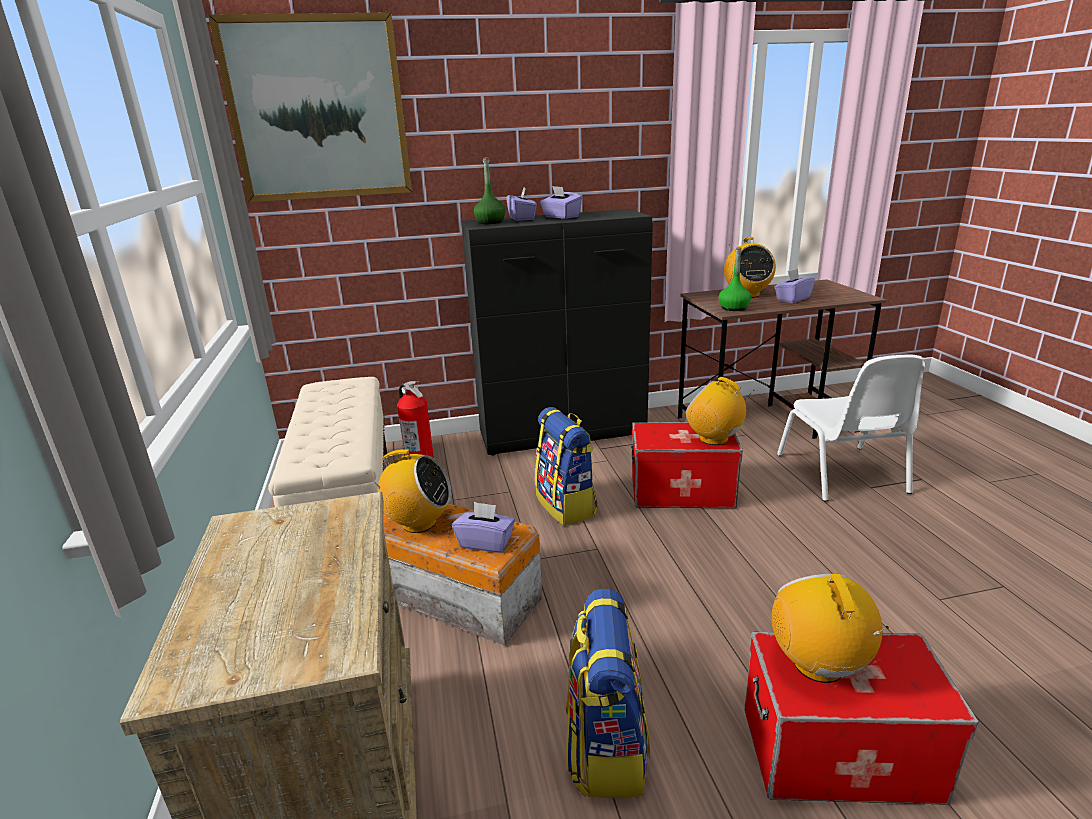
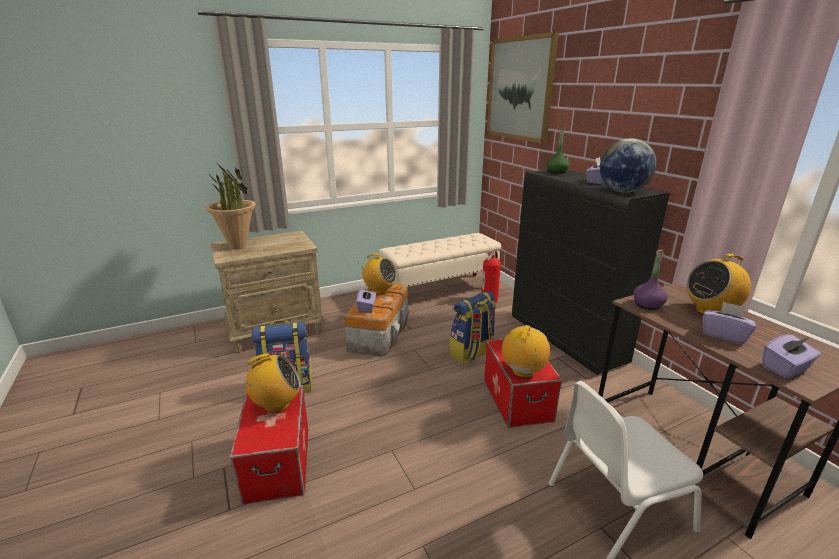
camera: 75 degrees right, 0 degrees up
radio [366,449,451,533] -> radio turned 60 degrees counterclockwise [361,254,397,294]
purple tissue box [506,187,537,221] -> purple tissue box moved to [762,334,821,378]
green bottle [719,247,751,311] -> purple bottle [633,250,668,310]
none -> potted plant [206,165,256,250]
none -> globe [600,138,657,193]

